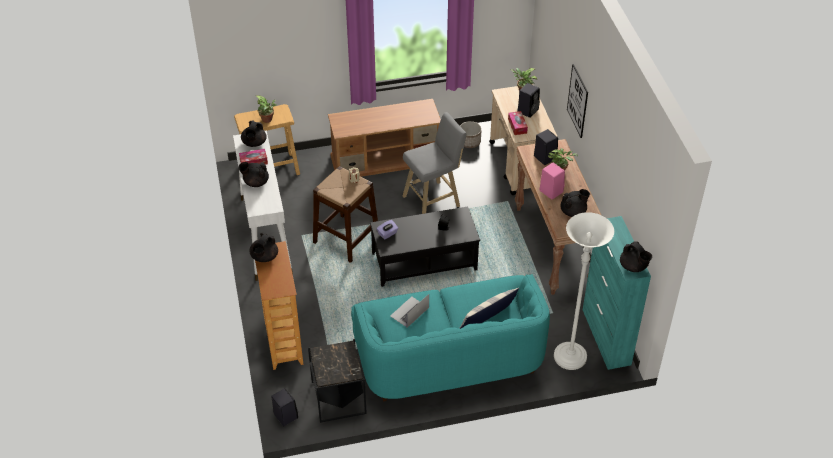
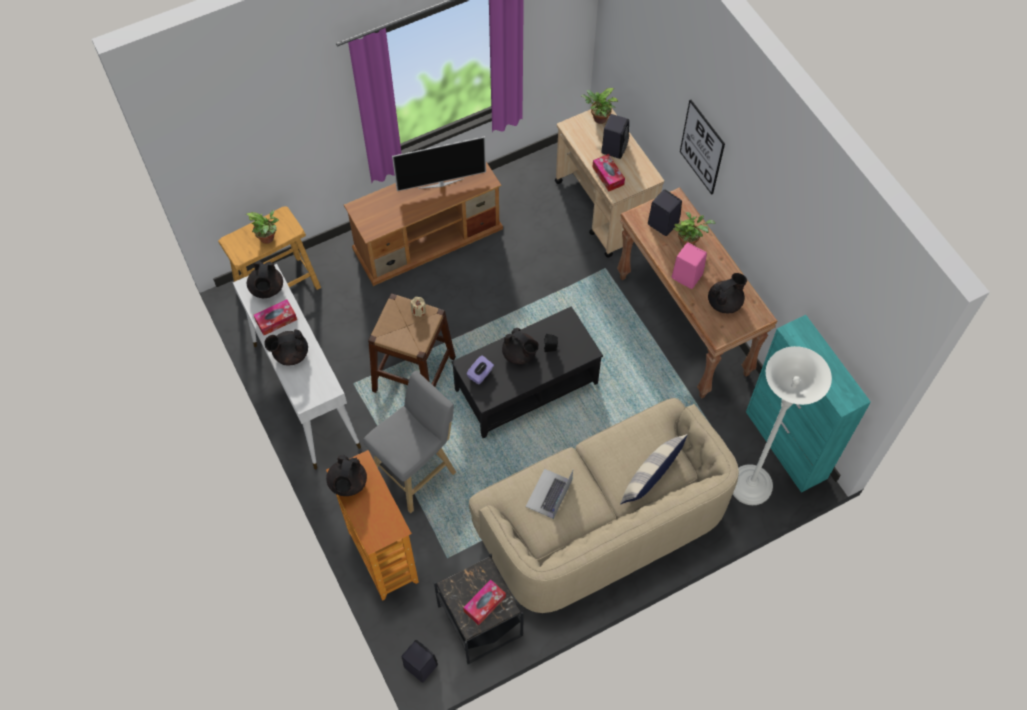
camera: 15 degrees left, 15 degrees up
turquoise sofa [351,274,550,402] -> beige sofa [469,398,739,613]
grey stool [403,112,466,214] -> grey stool moved to [363,371,456,513]
planter [460,121,482,148] -> none
black teapot [620,241,652,272] -> black teapot moved to [502,328,539,364]
none -> television [392,136,486,191]
none -> tissue box [463,580,506,625]

